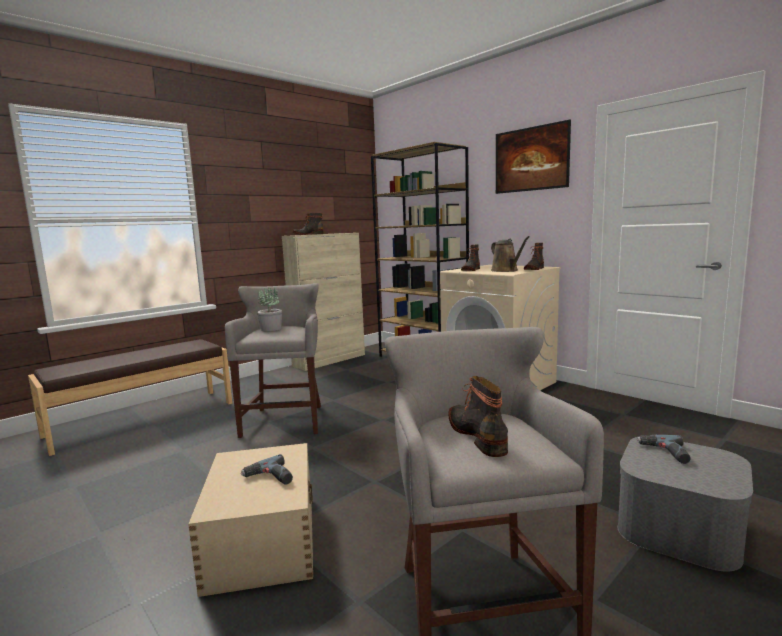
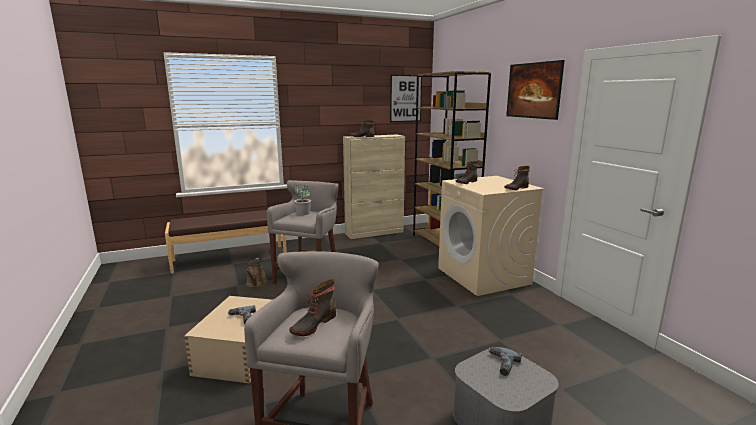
camera: 20 degrees right, 5 degrees up
boot [449,376,508,457] -> boot turned 150 degrees counterclockwise [289,279,336,336]
brown watering can [491,236,530,272] -> brown watering can moved to [246,258,268,287]
none -> picture [390,75,422,122]

